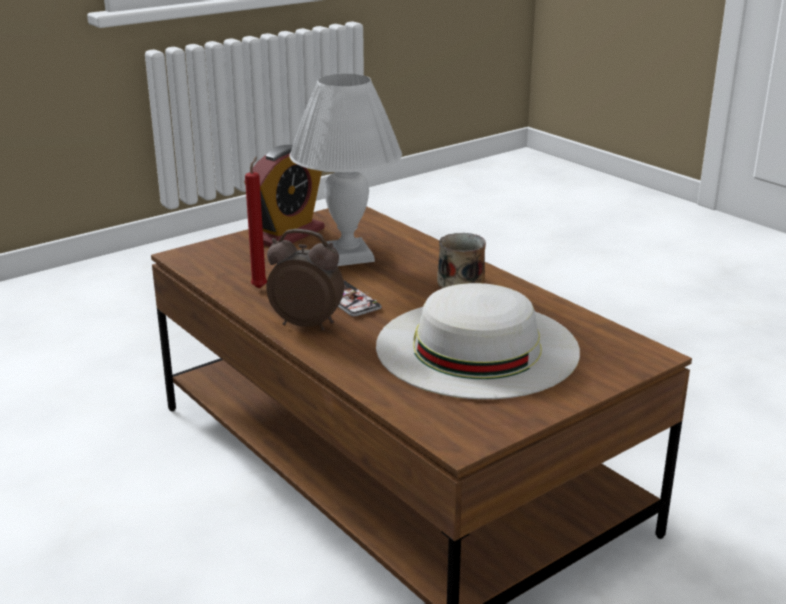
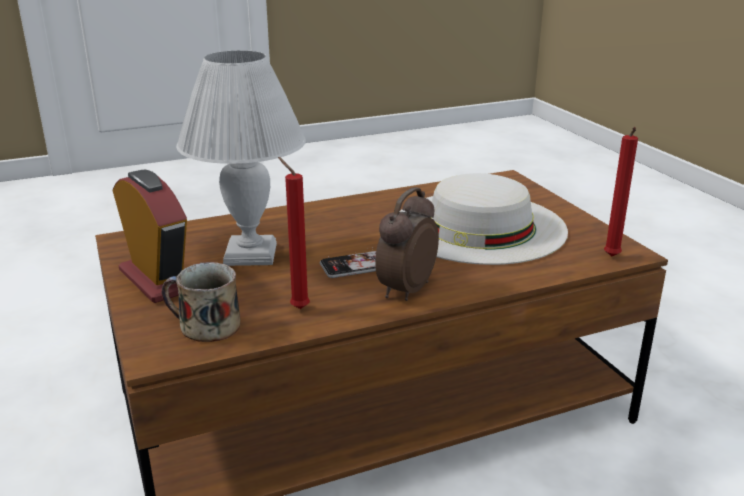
camera: 75 degrees left, 0 degrees up
mug [437,233,486,289] -> mug moved to [161,262,241,342]
none -> red candle [604,127,638,257]

